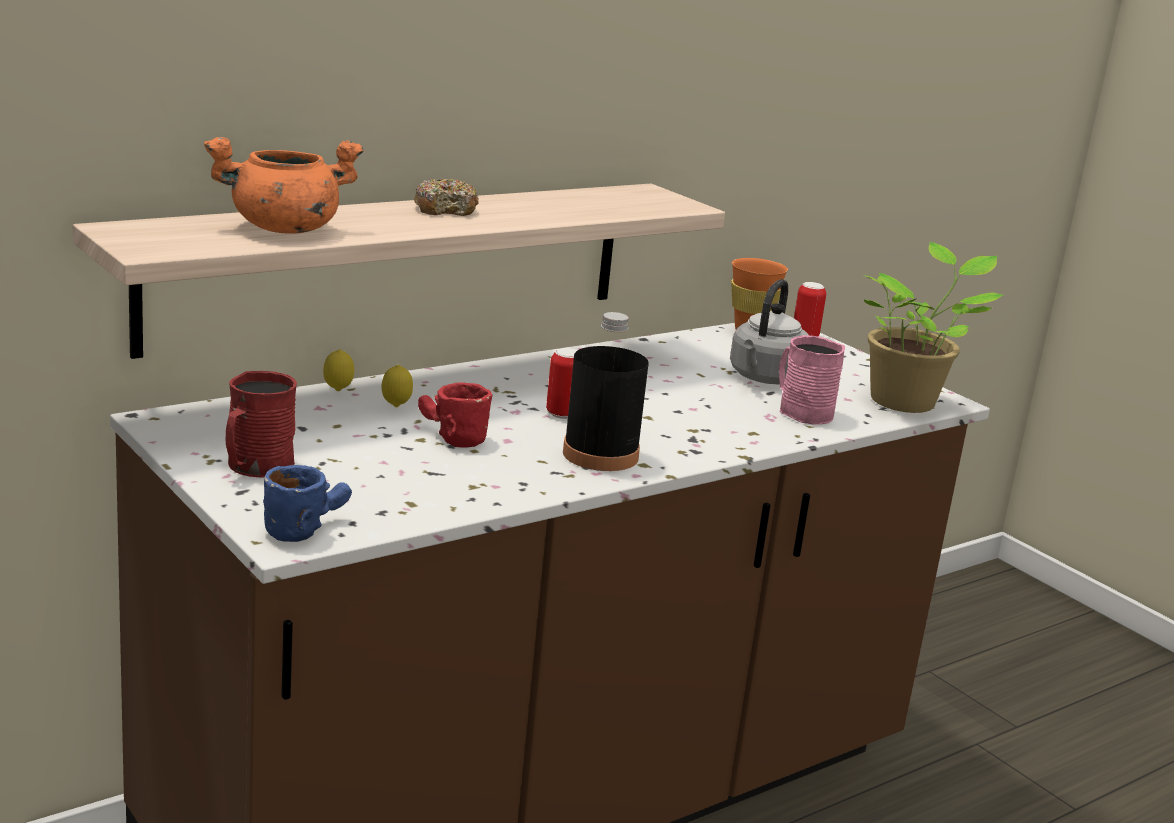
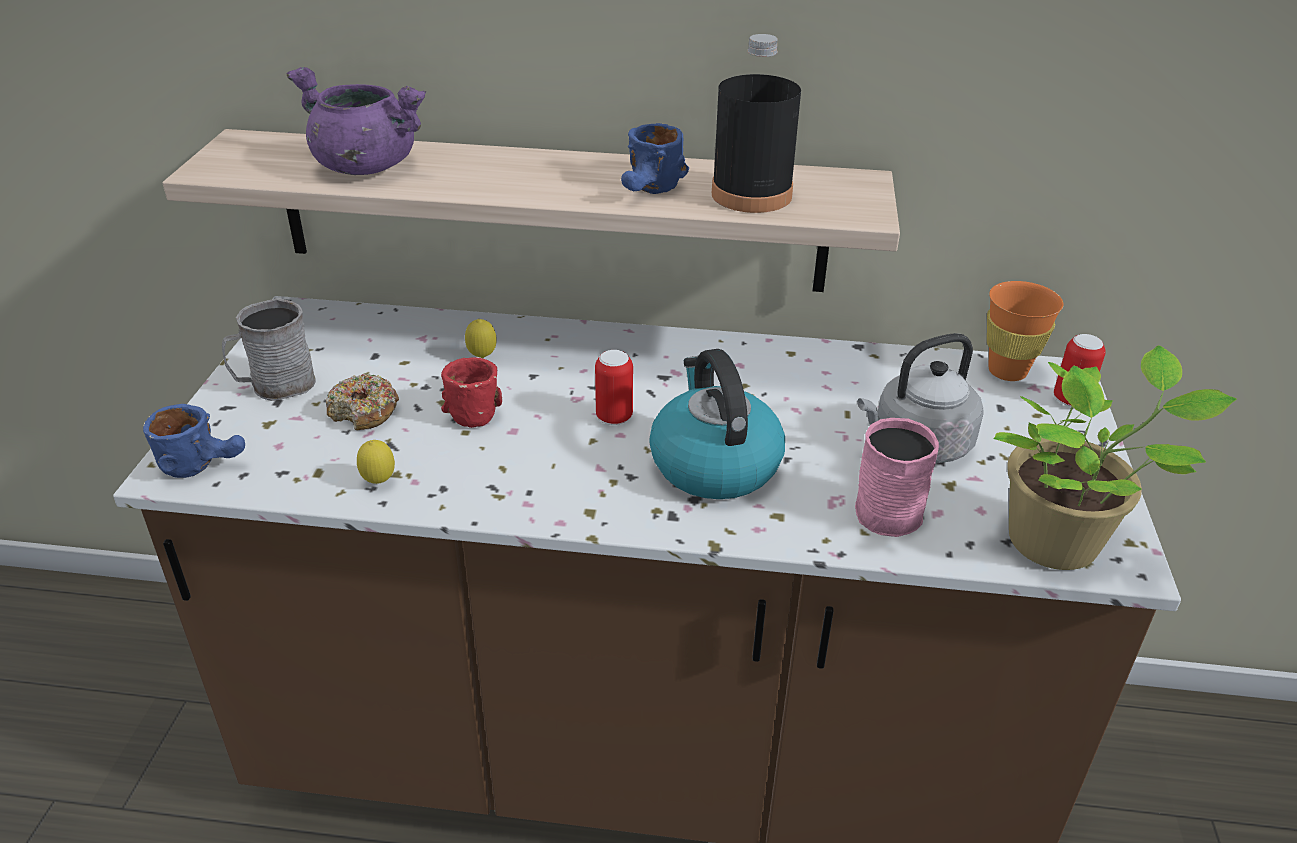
camera: 45 degrees right, 15 degrees up
orange cooking pot [204,137,364,233] -> purple cooking pot [287,67,427,175]
red mug [226,371,297,478] -> grey mug [222,298,316,401]
lemon [323,349,354,391] -> lemon moved to [357,440,395,484]
donut [414,178,479,216] -> donut moved to [325,374,399,430]
black bottle [563,312,649,471] -> black bottle moved to [712,34,801,213]
none -> blue mug [621,123,689,194]
none -> kettle [649,349,785,499]

